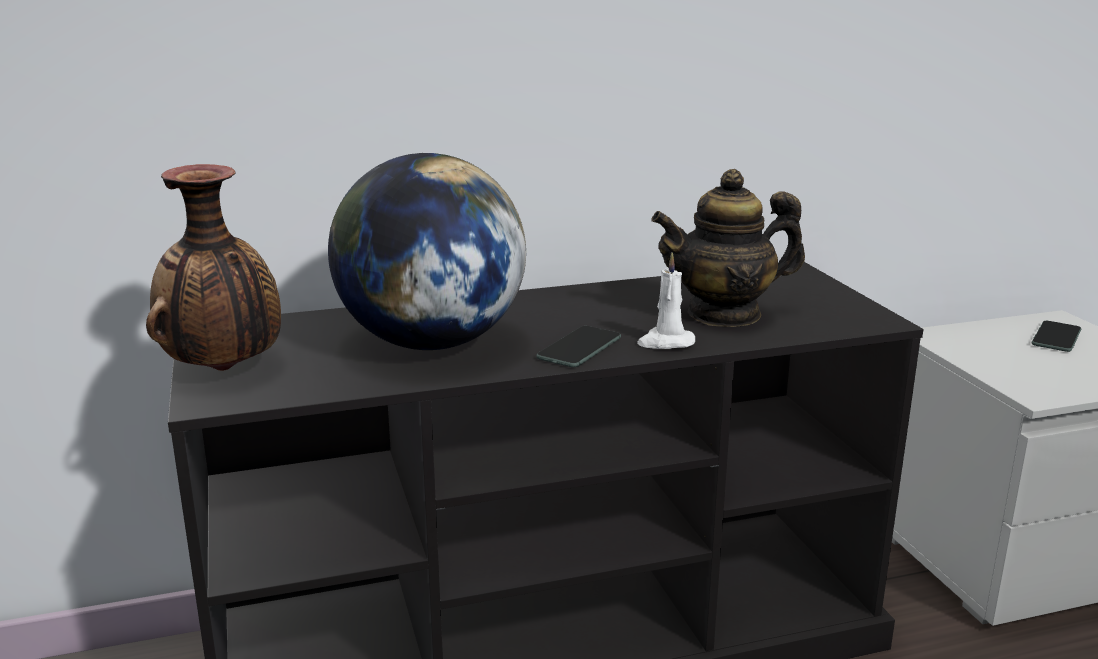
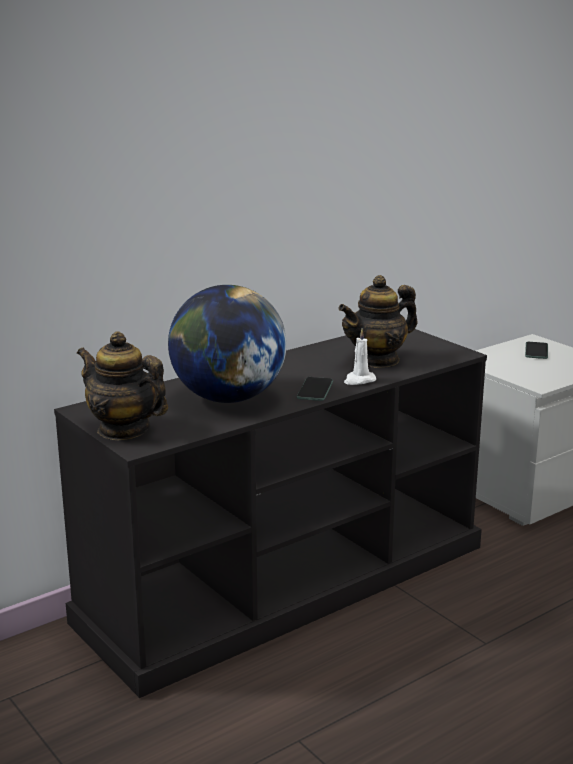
camera: 20 degrees left, 0 degrees up
vase [146,164,281,371] -> teapot [77,331,168,440]

